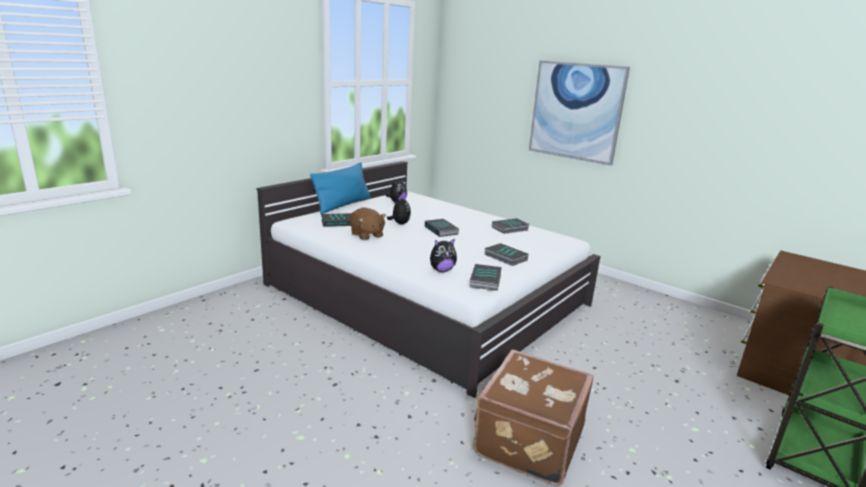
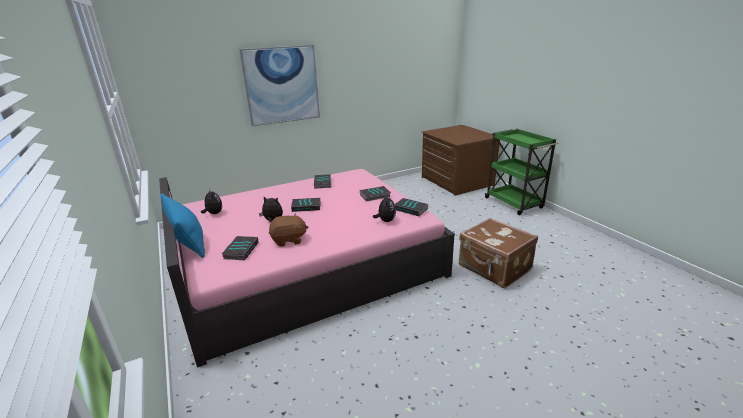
camera: 65 degrees left, 5 degrees up
white bed [256,161,601,398] -> pink bed [159,169,455,368]

